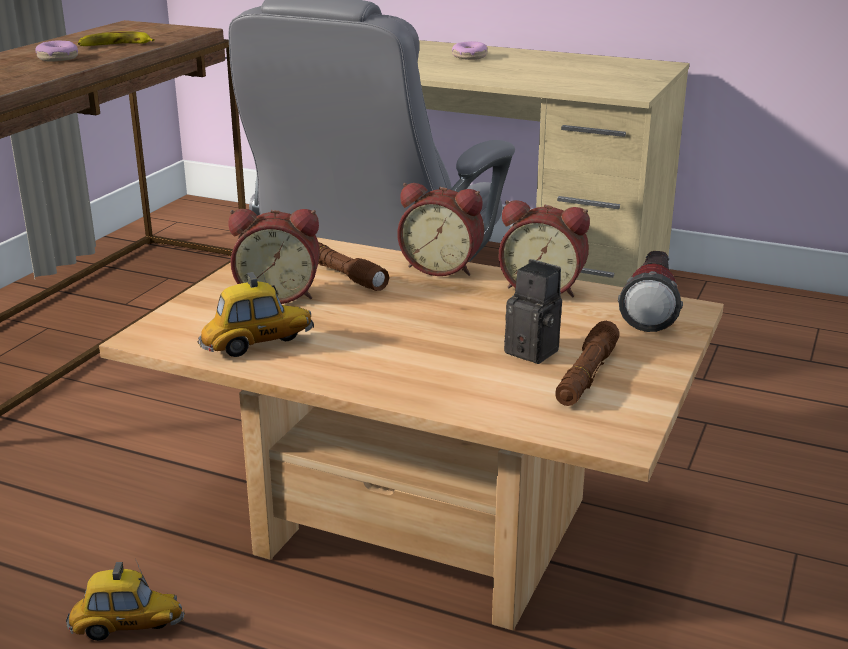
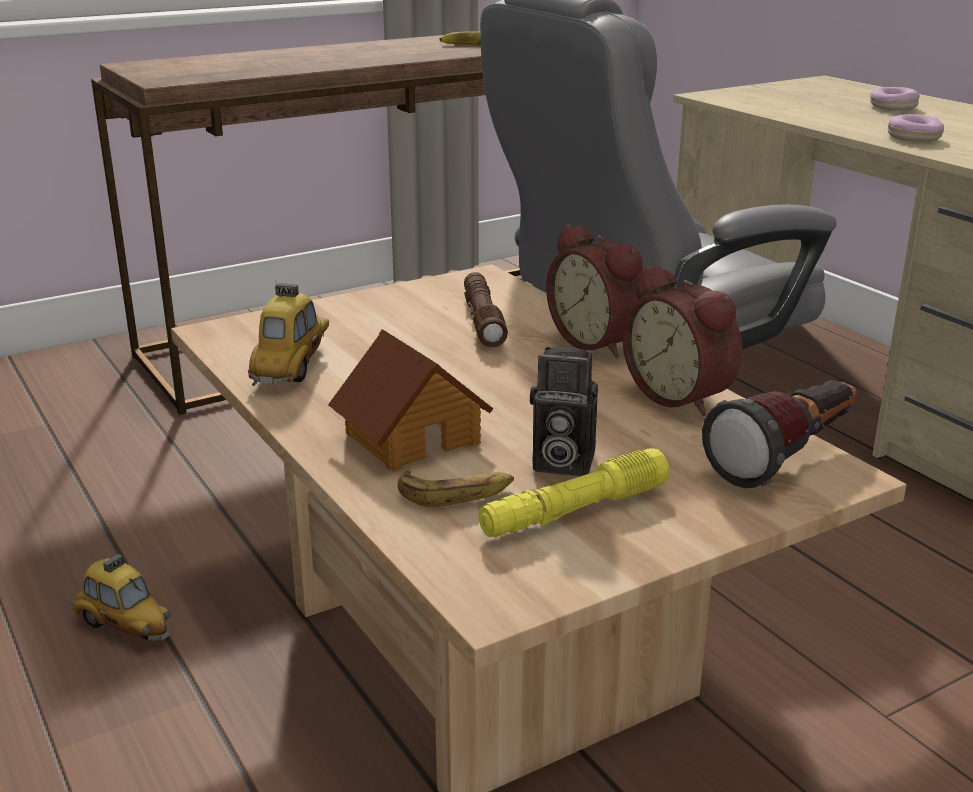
camera: 35 degrees right, 0 degrees up
donut [36,40,78,61] -> donut moved to [888,114,944,142]
toy car [197,270,314,357] -> toy car turned 90 degrees counterclockwise [248,283,329,386]
alarm clock [229,209,320,304] -> none
camera [504,259,562,364] -> camera turned 120 degrees clockwise [530,347,598,476]
brown flashlight [555,321,619,406] -> yellow flashlight [478,448,669,537]
none -> toy house [328,329,493,471]
none -> banana [398,471,514,507]

